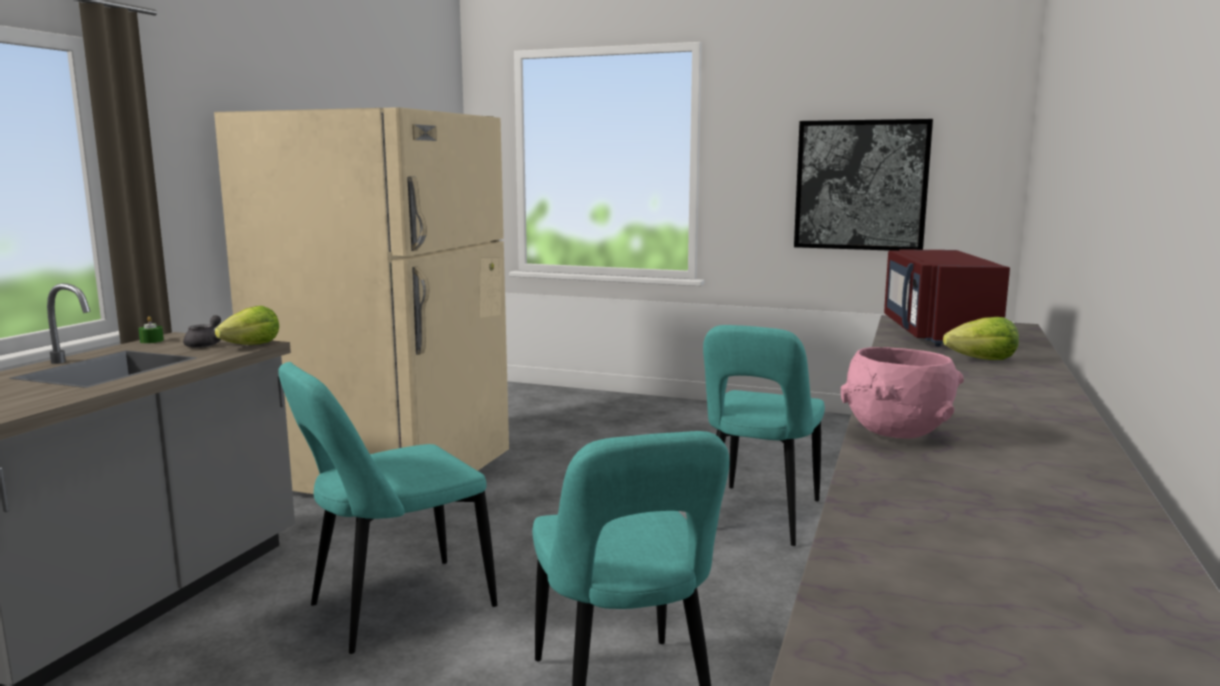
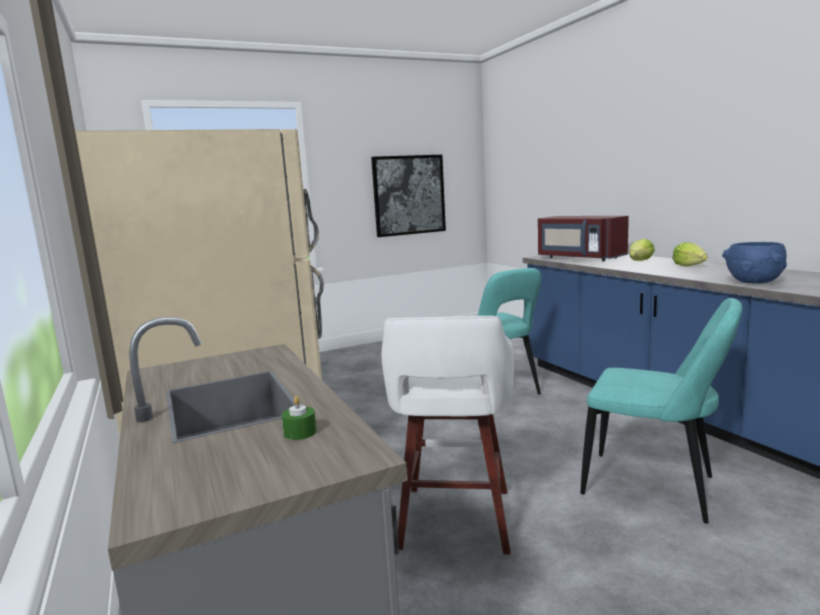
camera: 45 degrees left, 0 degrees up
green candle [138,316,164,343] -> green candle moved to [281,396,317,440]
grey teapot [183,315,221,348] -> none
lettuce [215,306,279,345] -> lettuce moved to [672,242,708,266]
turquoise chair [278,362,497,654] -> white stool [381,316,514,555]
pink bowl [841,347,964,439] -> blue bowl [722,242,787,284]

